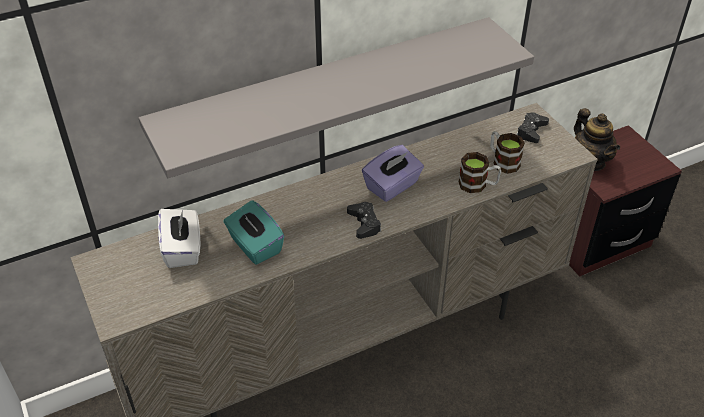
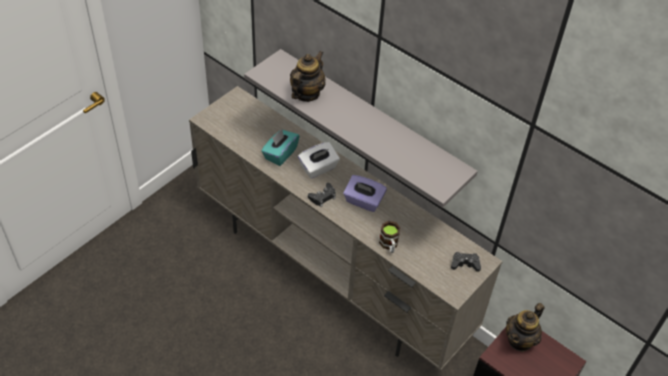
camera: 65 degrees right, 5 degrees up
white tissue box [158,209,200,268] -> white tissue box moved to [298,142,340,179]
mug [490,131,525,174] -> none
none -> teapot [290,51,325,102]

